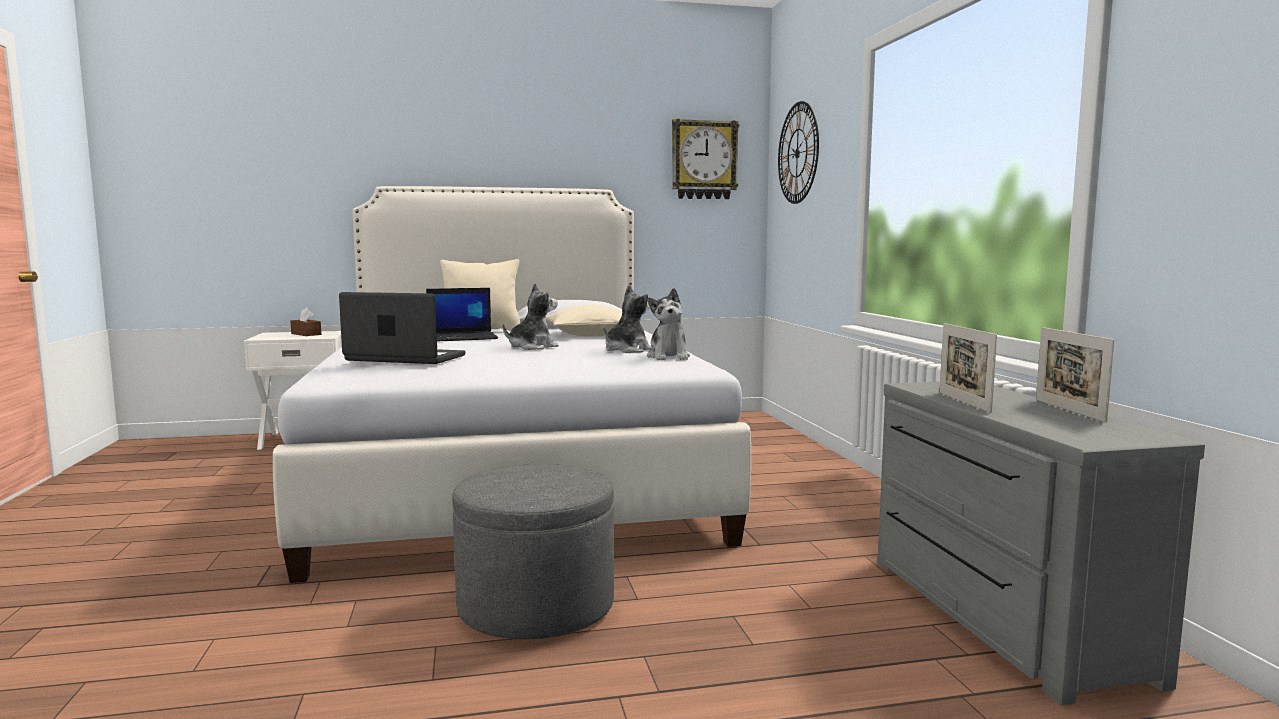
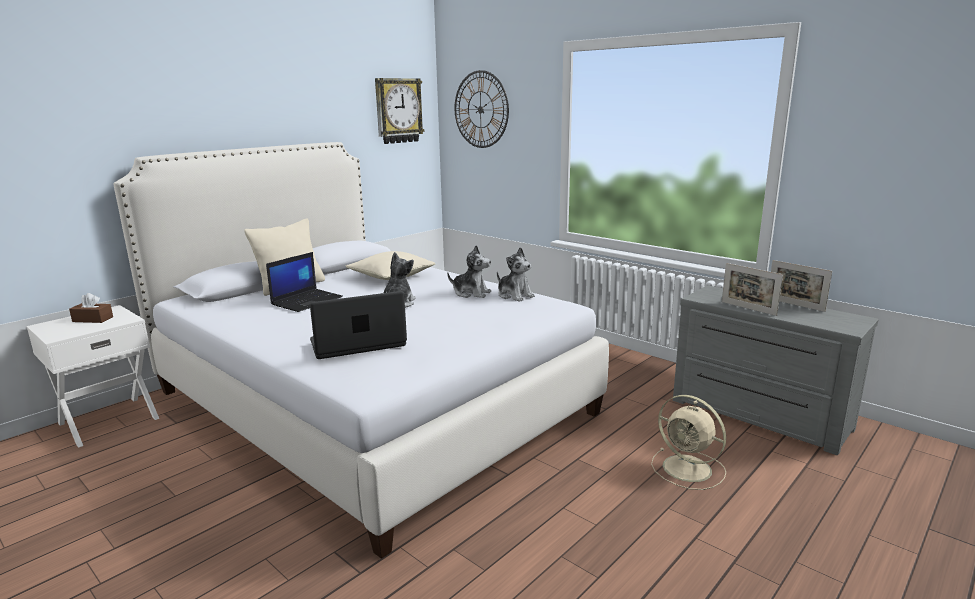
camera: 35 degrees left, 10 degrees up
grey ottoman [452,464,614,640] -> none
plush toy [604,285,651,353] -> plush toy turned 105 degrees clockwise [447,245,491,298]
none -> beige fan [651,395,726,490]

